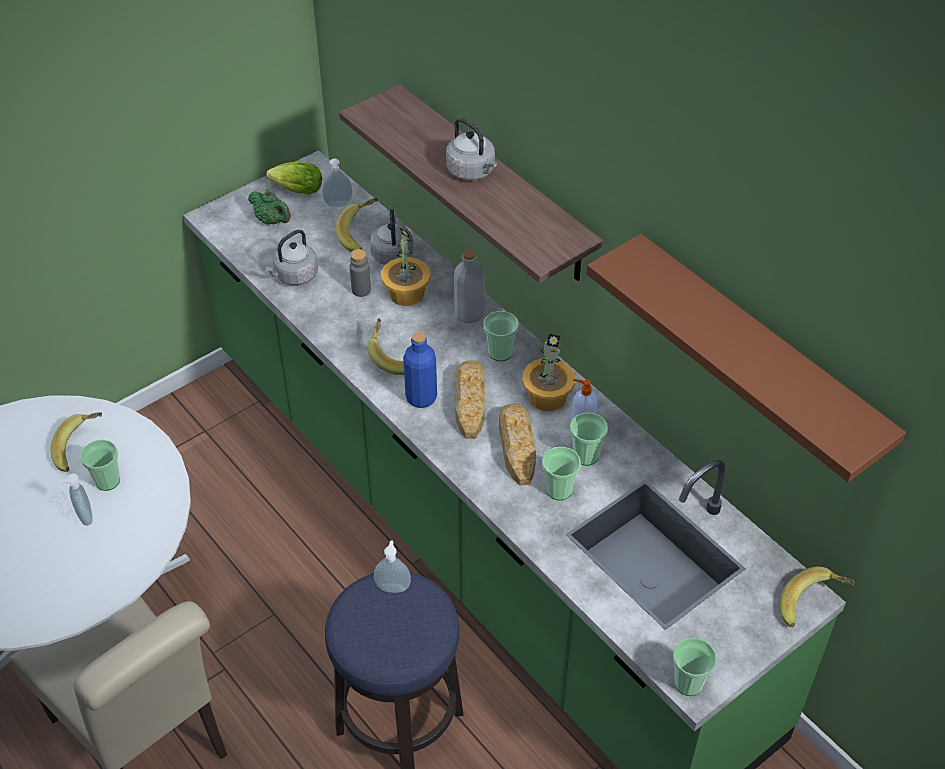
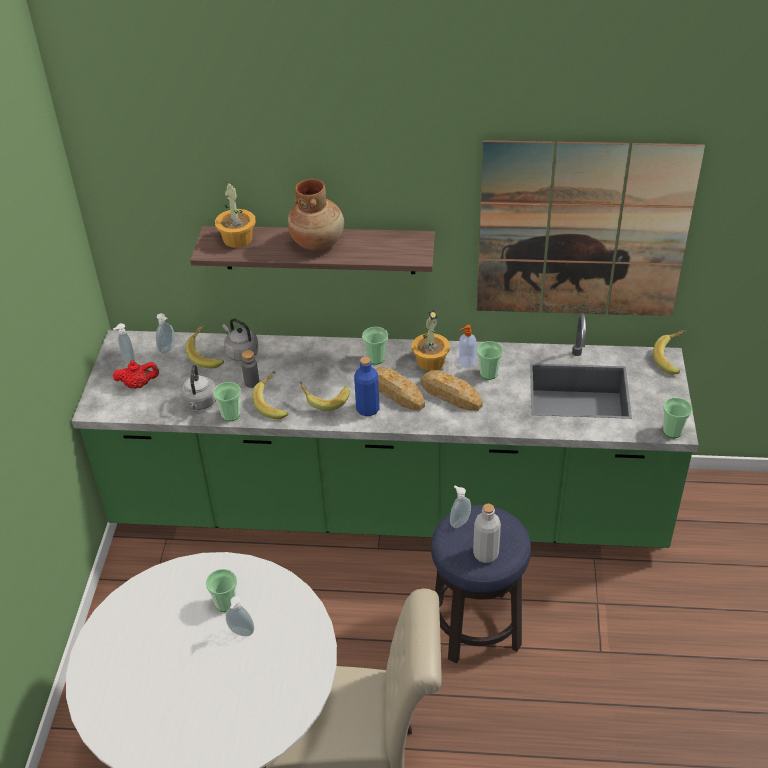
camera: 45 degrees left, 5 degrees down
banana [50,412,102,472] -> banana moved to [252,371,288,419]
green teapot [248,189,291,224] -> red teapot [113,360,159,388]
lettuce [266,162,322,195] -> soap dispenser [113,323,135,364]
potted plant [381,228,431,306] -> potted plant moved to [215,182,256,248]
grey kettle [446,118,497,180] -> brown vase [288,179,344,251]
grey bottle [454,249,485,323] -> grey bottle moved to [473,503,501,563]
cup [542,447,581,501] -> cup moved to [213,382,241,421]
brown shelf [586,234,906,482] -> picture [477,140,705,316]

